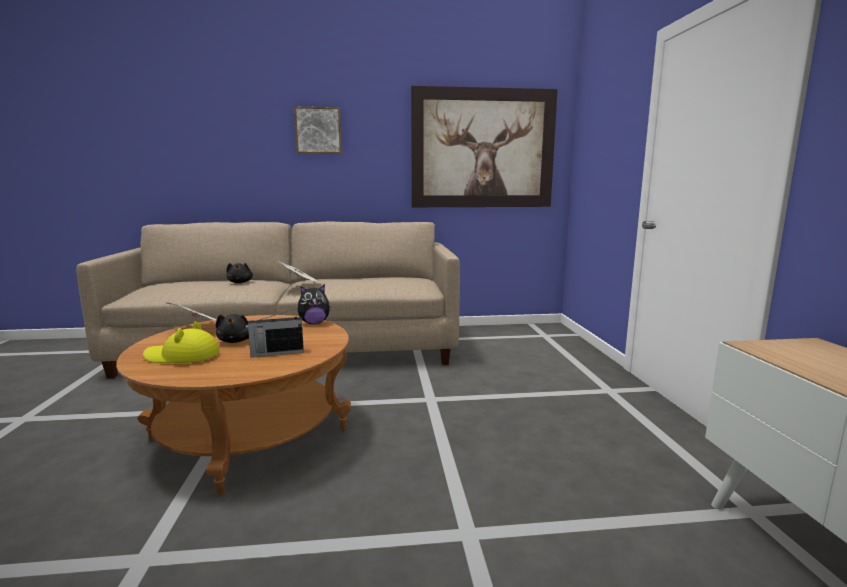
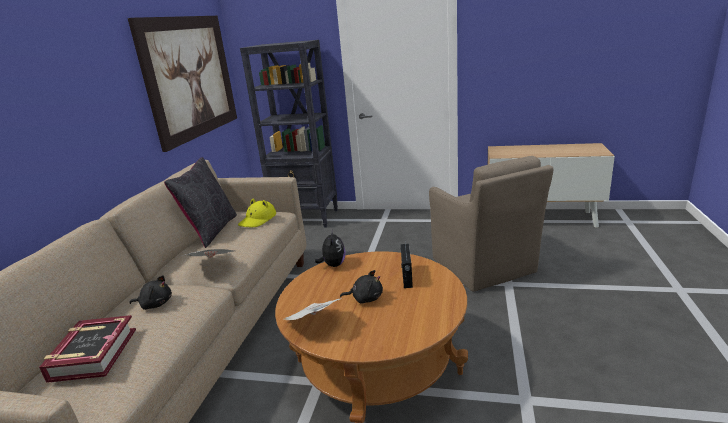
camera: 70 degrees left, 10 degrees up
yellow hat [143,321,219,363] -> yellow hat moved to [238,199,276,227]
picture [294,106,342,154] -> none
none -> book [39,315,136,383]
none -> black pillow [164,157,237,248]
none -> black bookcase [240,40,338,228]
none -> brown armchair [429,156,553,292]

